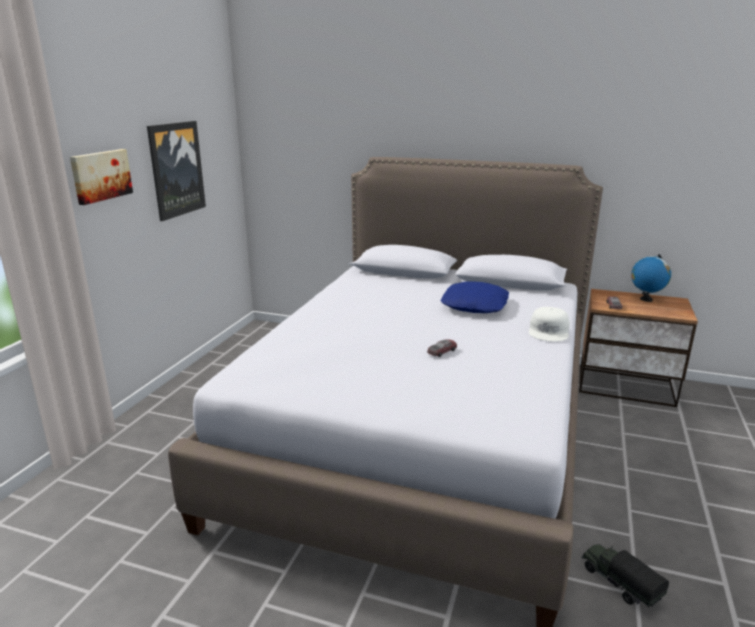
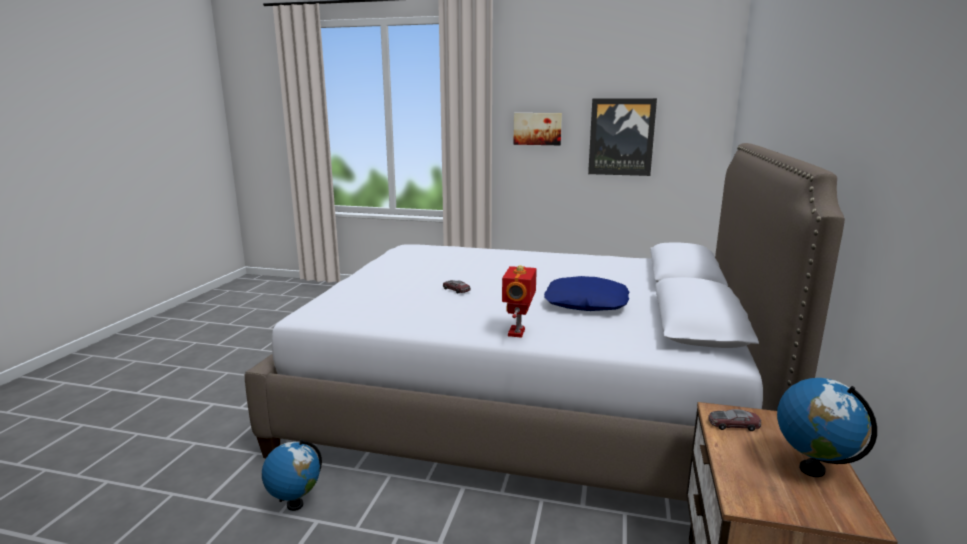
camera: 85 degrees right, 5 degrees down
white cap [529,307,570,342] -> toy robot [502,265,537,338]
toy truck [582,544,669,607] -> globe [262,440,322,511]

